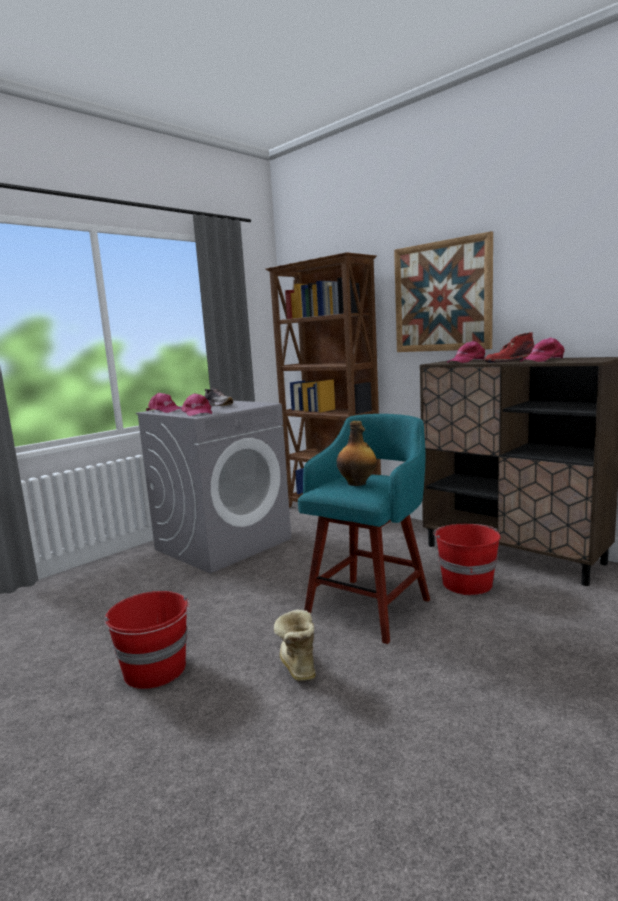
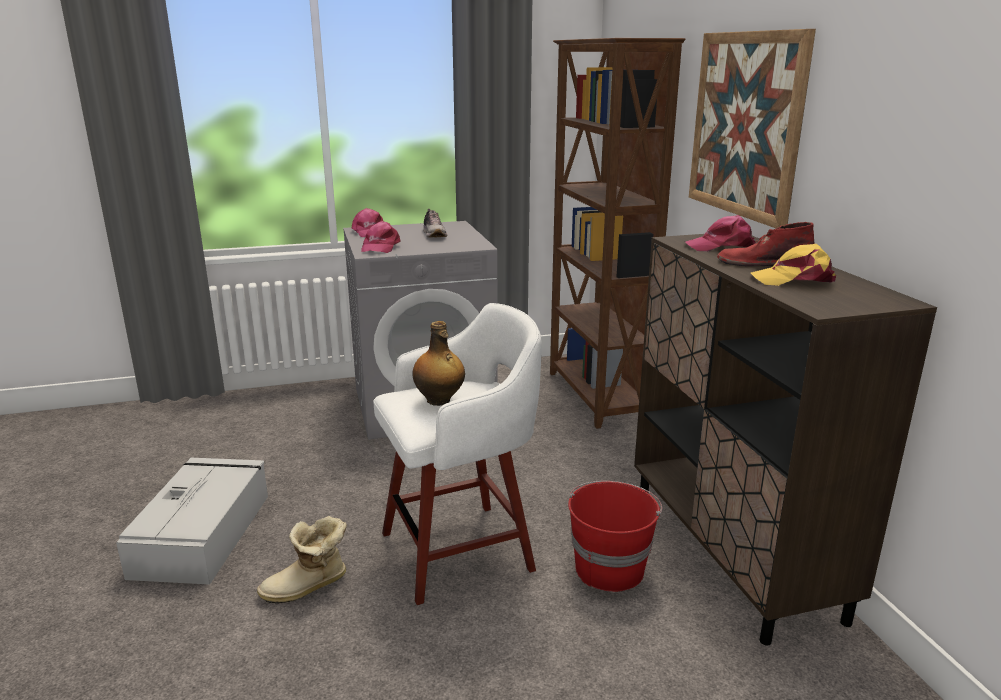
camera: 30 degrees right, 10 degrees up
red bucket [104,591,190,689] -> grey storage box [116,458,268,585]
boot [274,610,316,682] -> boot turned 135 degrees counterclockwise [257,516,347,604]
turquoise stool [298,414,430,644] -> white stool [373,303,542,605]
pink cap [520,337,565,362] -> yellow cap [751,244,836,286]

